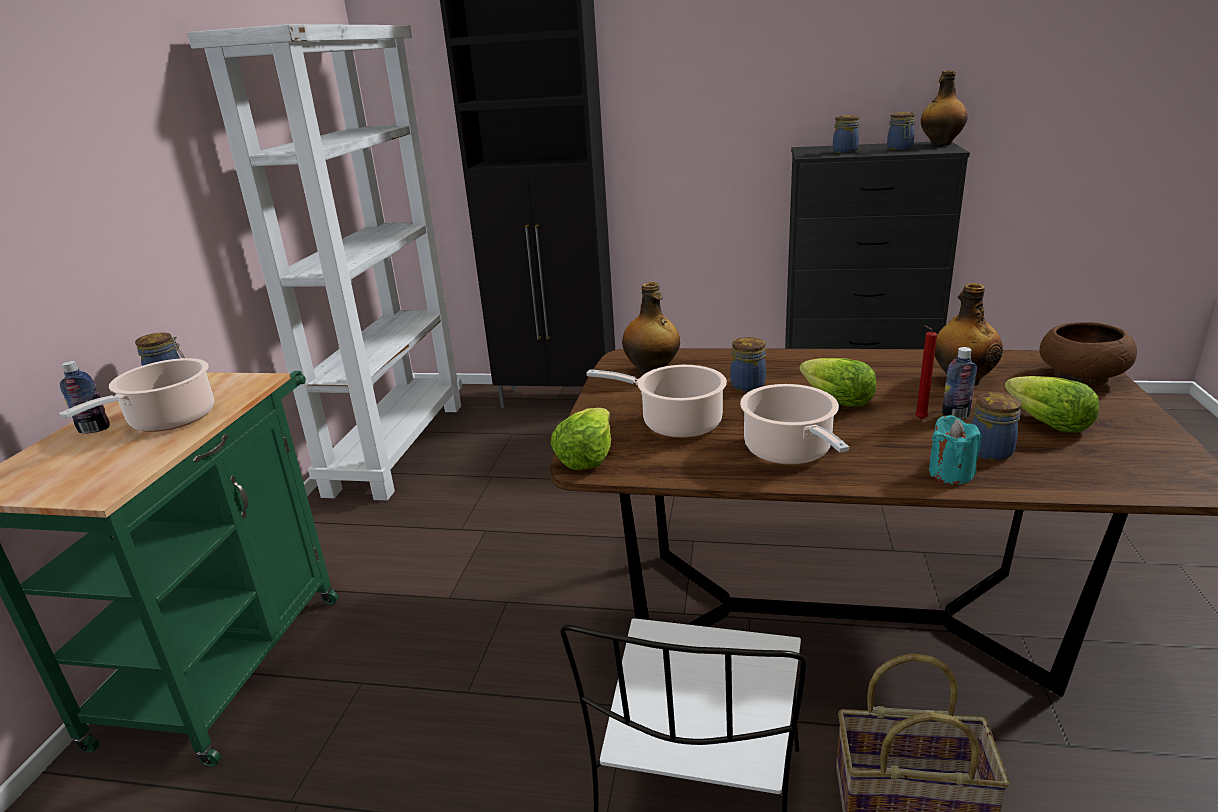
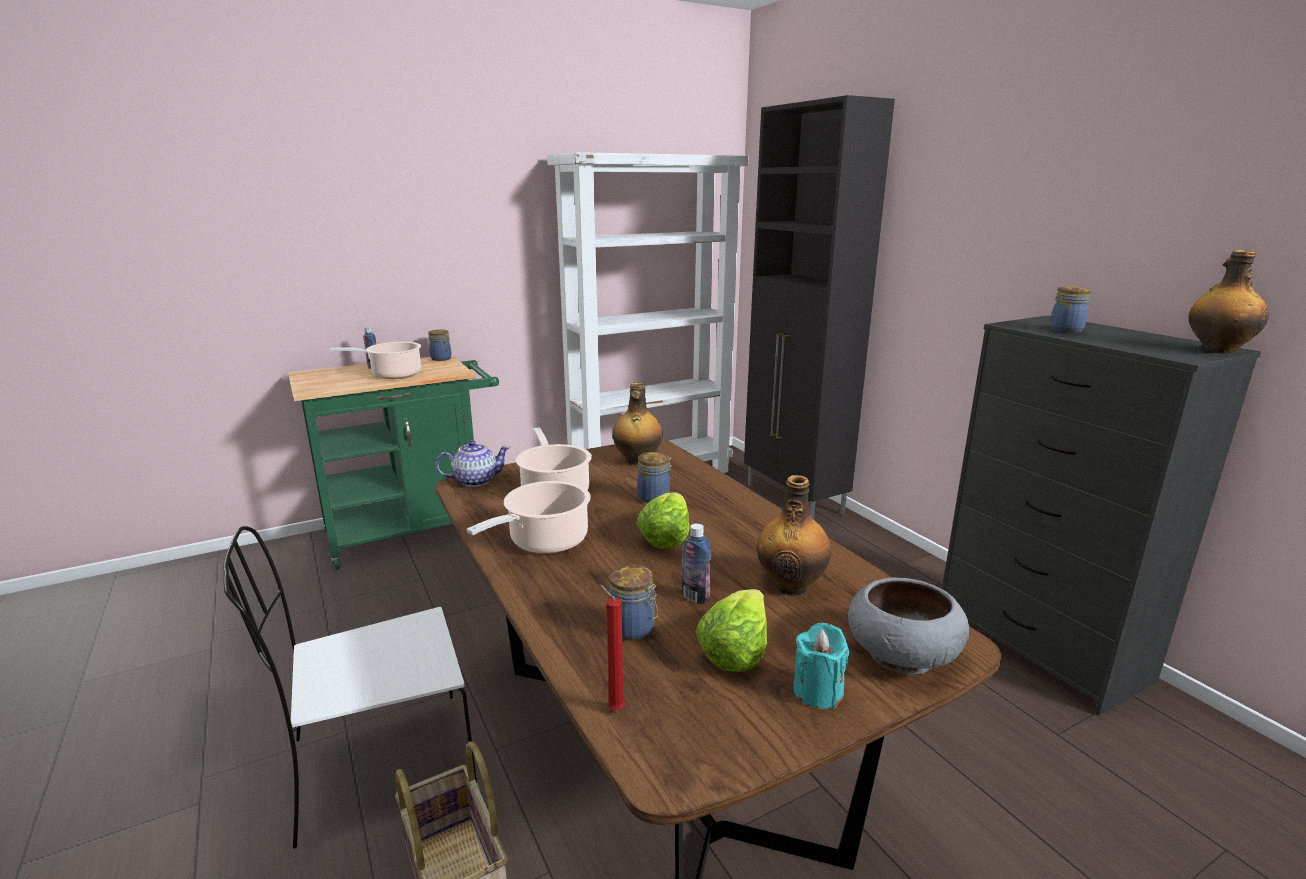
camera: 50 degrees right, 5 degrees down
lettuce [551,408,611,470] -> teapot [436,440,510,487]
jar [887,112,915,150] -> none
red candle [915,326,937,419] -> red candle moved to [600,585,625,710]
turquoise candle [929,415,981,485] -> turquoise candle moved to [793,623,849,709]
brown bowl [1040,322,1137,387] -> grey bowl [848,578,969,675]

